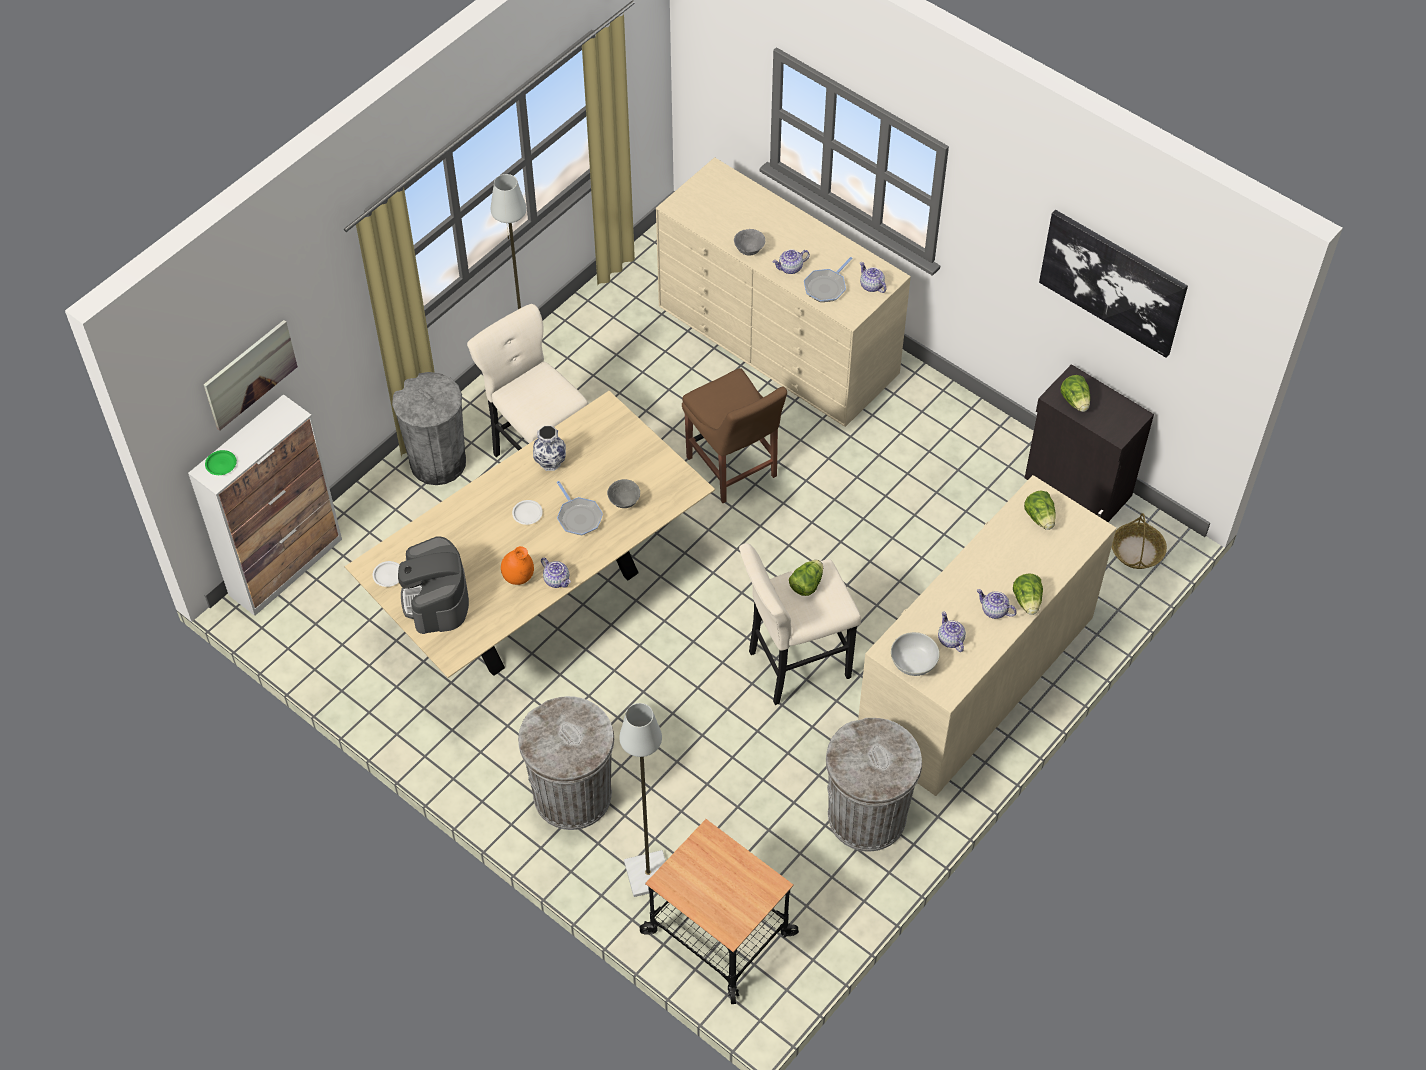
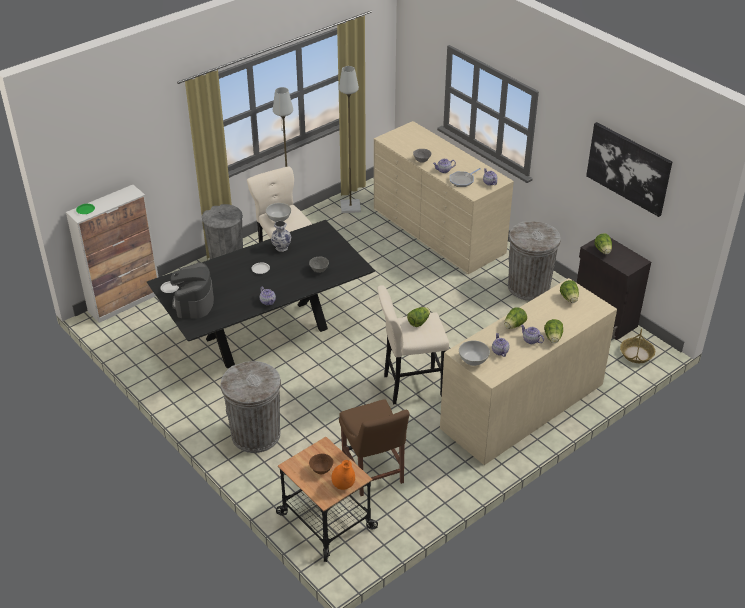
camera: 10 degrees right, 15 degrees down
picture [204,320,298,431] -> none
beige dining table [345,391,715,678] -> black dining table [147,220,375,368]
orange vase [501,546,534,585] -> orange vase moved to [331,460,355,490]
frying pan [557,481,603,535] -> none
grey floor lamp [619,703,666,897] -> grey floor lamp moved to [339,66,361,213]
brown chair [682,368,787,503] -> brown chair moved to [339,399,410,496]
grey trash can [826,718,922,852] -> grey trash can moved to [508,221,561,301]
none -> white bowl [266,203,291,222]
none -> brown bowl [309,453,334,474]
none -> lettuce [504,307,527,329]

